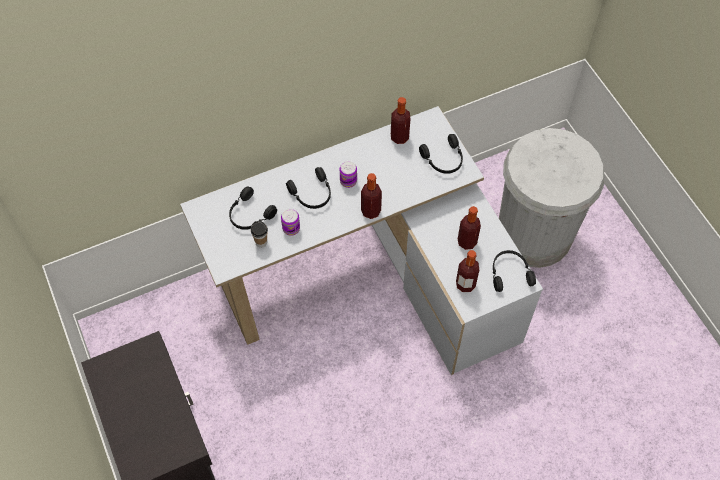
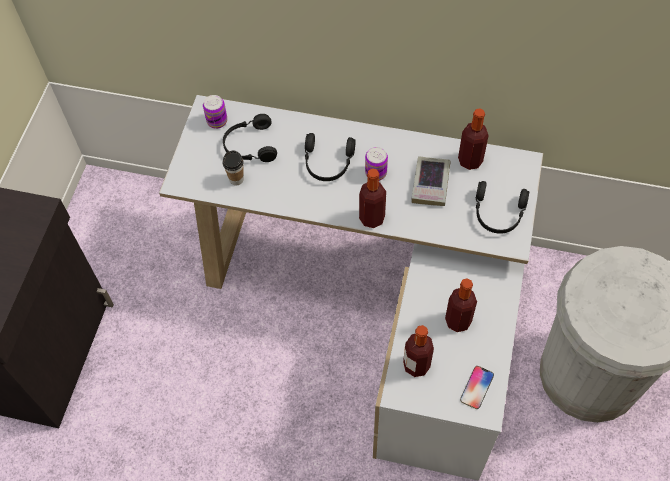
camera: 40 degrees right, 0 degrees up
can [281,209,300,236] -> can moved to [203,95,227,129]
black headphones [493,250,536,292] -> phone [460,366,494,409]
none -> book [412,156,450,206]

